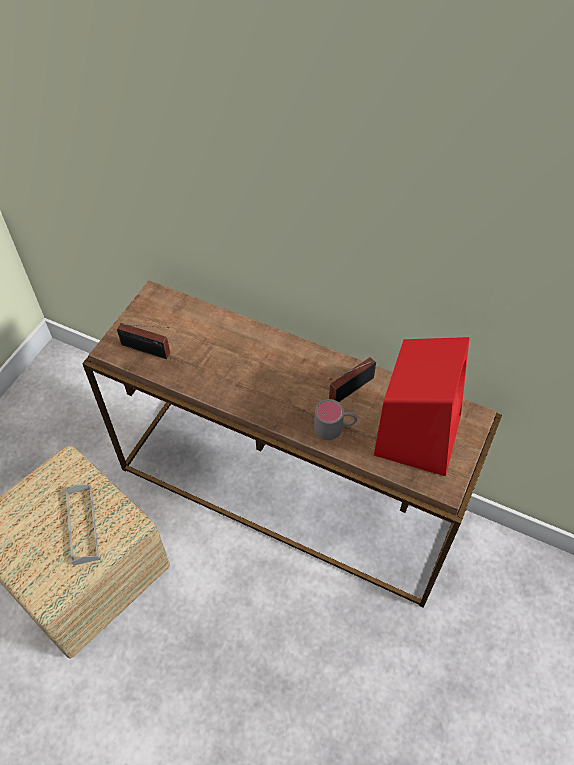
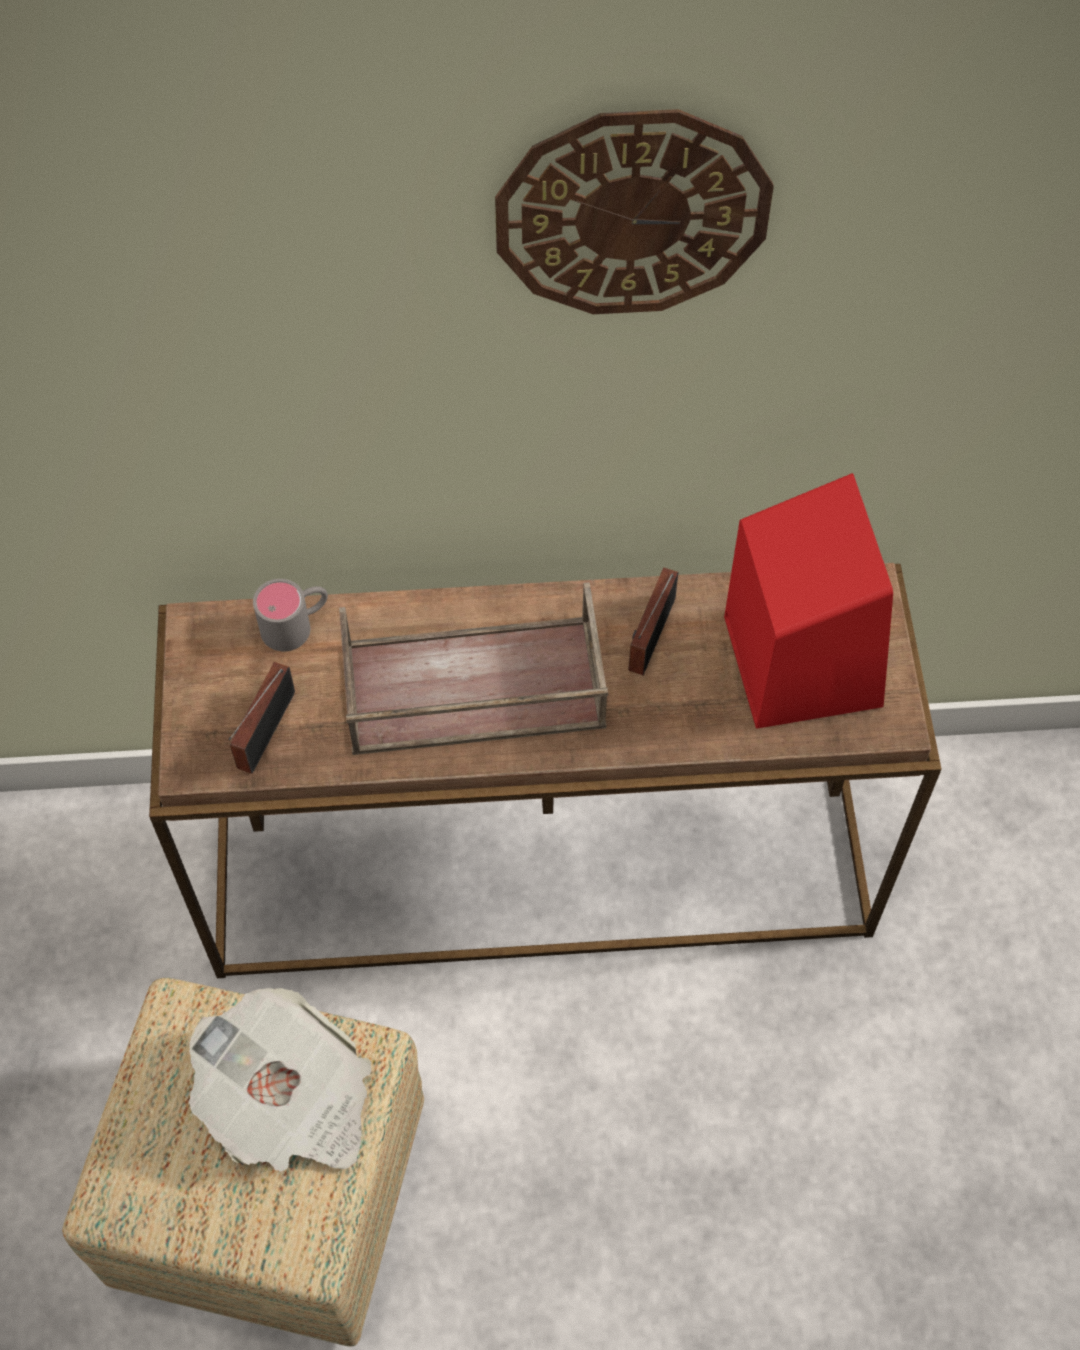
camera: 30 degrees left, 5 degrees up
grey tray [65,485,99,566] -> newspaper [189,988,372,1172]
radio [117,323,170,359] -> radio turned 120 degrees clockwise [228,662,295,774]
grey mug [314,399,357,440] -> grey mug moved to [253,579,328,651]
none -> brown tray [339,582,608,755]
none -> wall clock [495,109,774,314]

